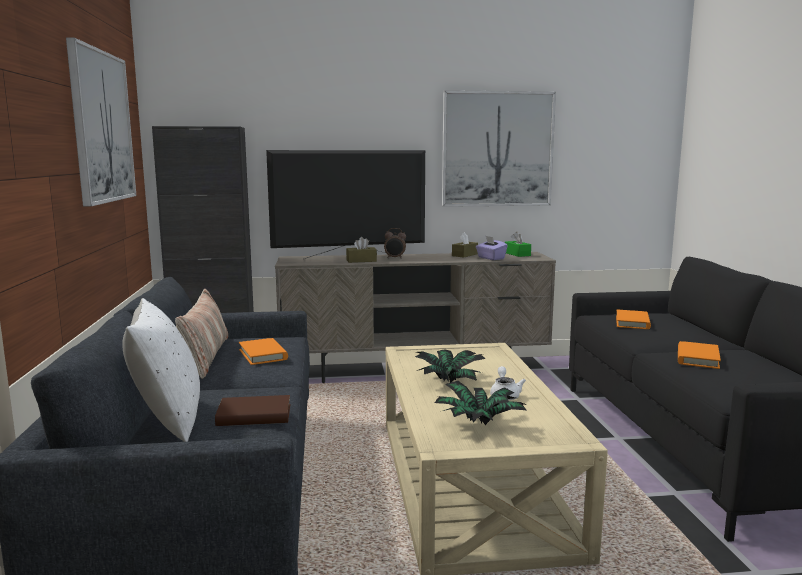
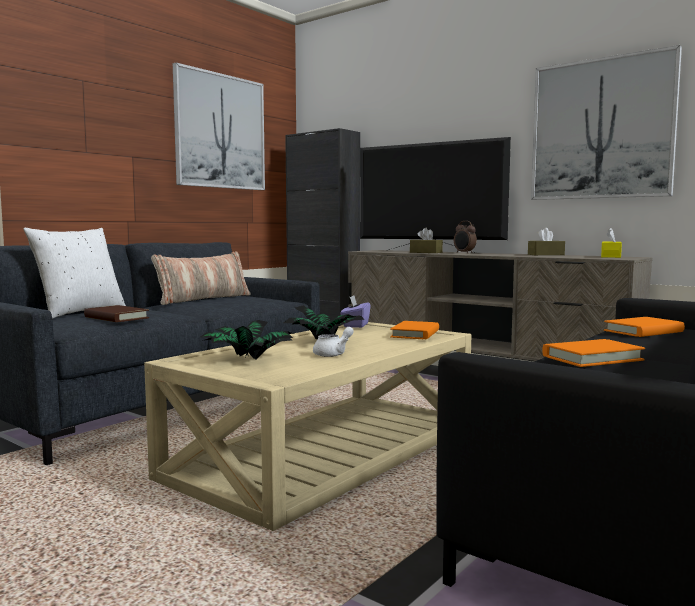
camera: 45 degrees right, 5 degrees down
orange book [239,338,288,365] -> orange book moved to [390,321,439,339]
purple tissue box [476,235,508,260] -> purple tissue box moved to [340,295,371,328]
green tissue box [505,232,531,257] -> yellow tissue box [601,228,622,258]

